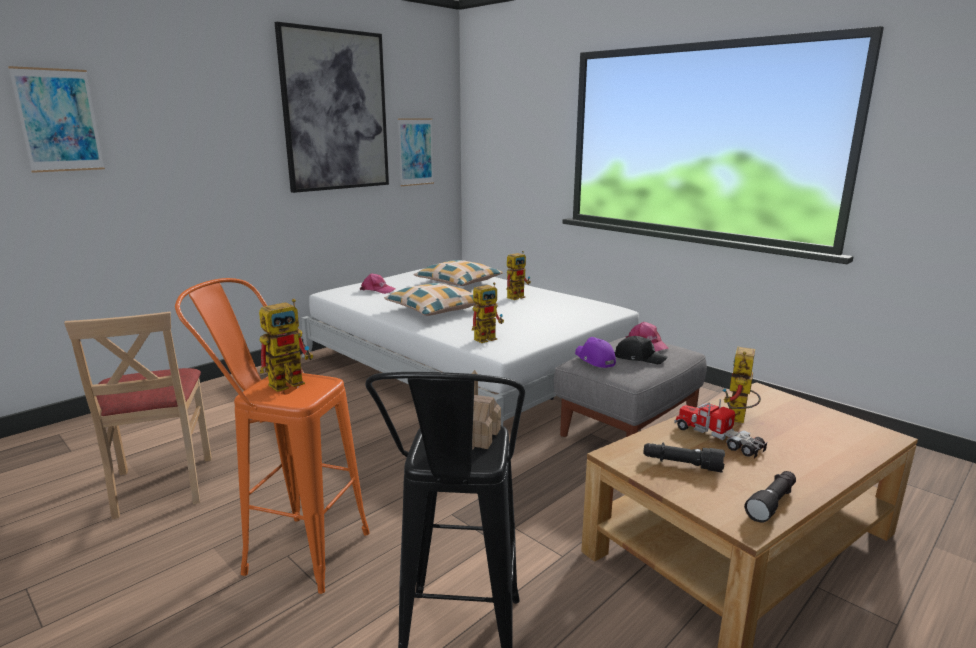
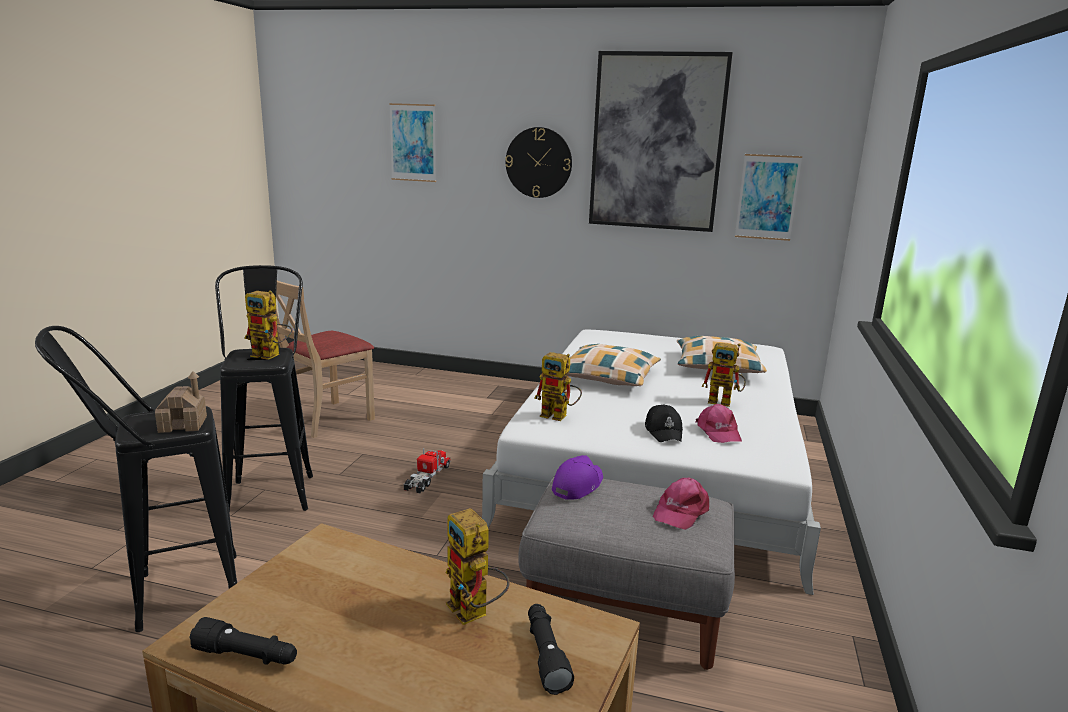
camera: 60 degrees right, 0 degrees up
orange stool [175,278,370,594] -> black stool [215,265,313,513]
pink cap [360,274,396,294] -> pink cap moved to [695,404,742,443]
black cap [615,336,668,364] -> black cap moved to [645,404,683,442]
black flashlight [643,442,725,472] -> black flashlight moved to [528,604,574,695]
toy truck [674,399,768,458] -> toy truck moved to [404,448,451,494]
toy robot [722,347,761,423] -> toy robot turned 120 degrees counterclockwise [445,508,510,625]
none -> wall clock [505,127,572,198]

